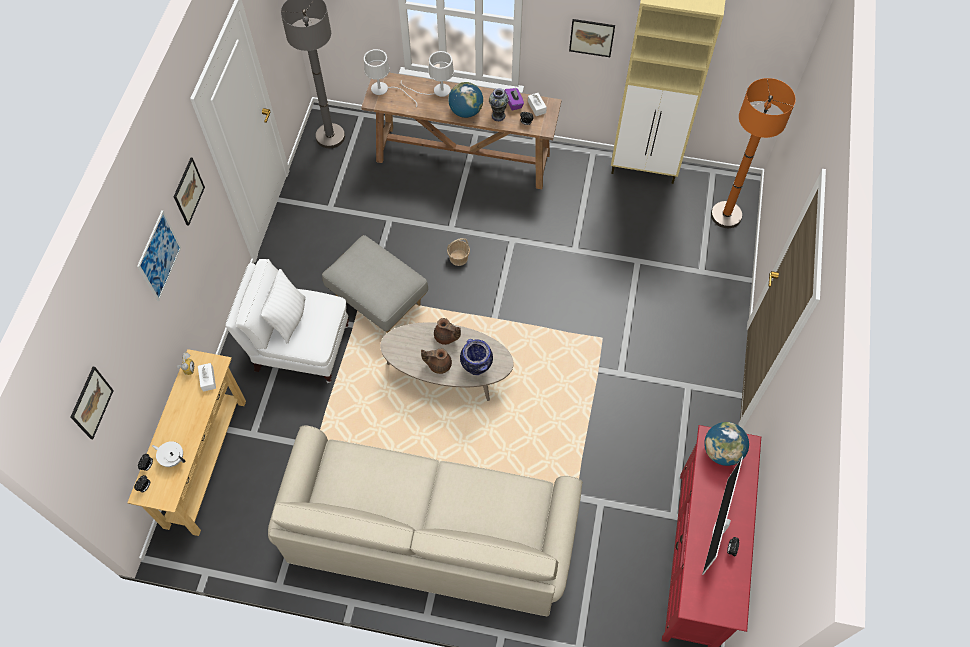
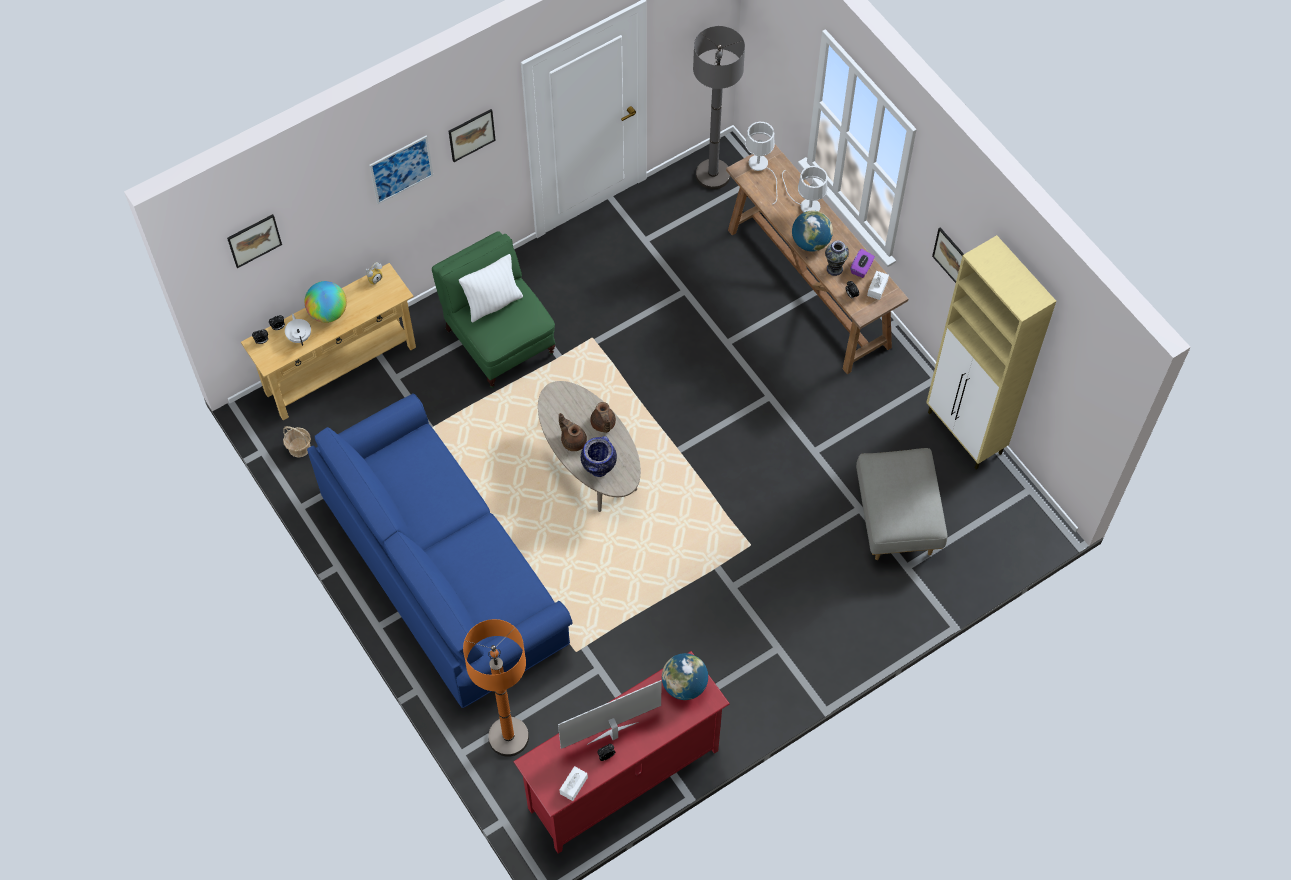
camera: 45 degrees right, 0 degrees up
white tissue box [198,363,216,392] -> white tissue box moved to [560,766,588,801]
white armchair [225,259,349,383] -> green armchair [432,231,556,388]
beige sofa [268,425,583,616] -> blue sofa [307,393,573,708]
grey ottoman [322,235,428,333] -> grey ottoman moved to [856,448,947,560]
basket [447,238,470,266] -> basket moved to [283,426,311,458]
orange floor lamp [711,78,796,228] -> orange floor lamp moved to [463,619,529,757]
none -> globe [305,281,347,323]

